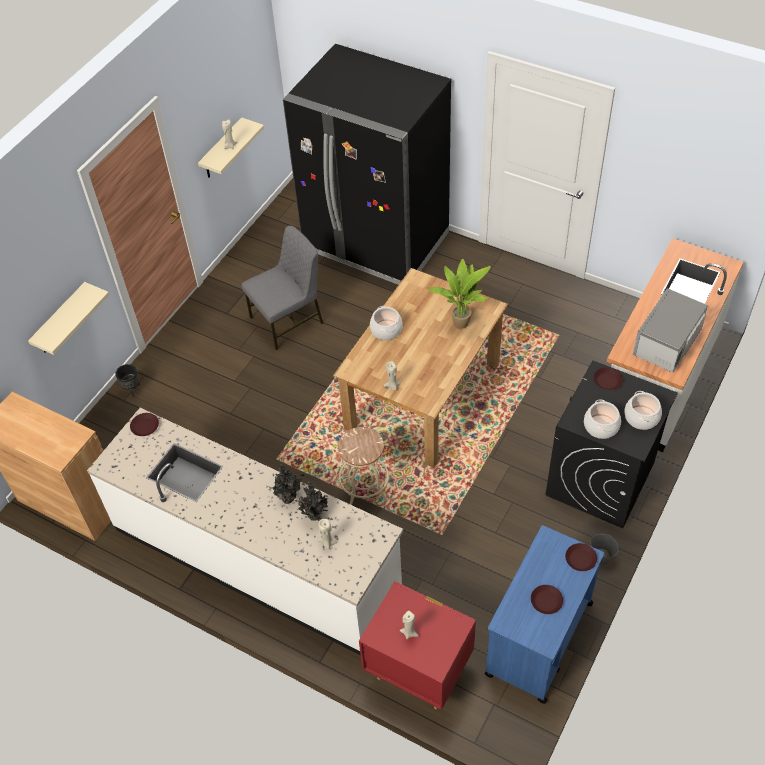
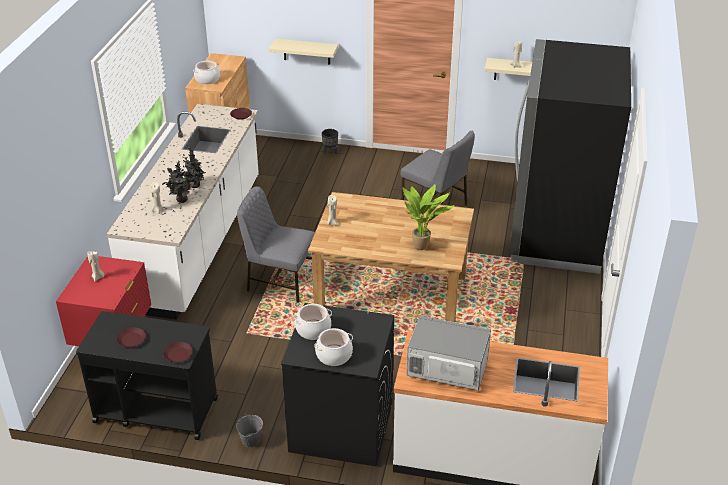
camera: 70 degrees right, 15 degrees down
beige stool [338,427,389,505] -> grey chair [237,186,315,303]
cooking pot [370,306,403,340] -> cooking pot moved to [193,61,220,84]
blue cart [485,525,604,704] -> black cart [76,311,218,440]
brown plate [593,367,623,390] -> none

